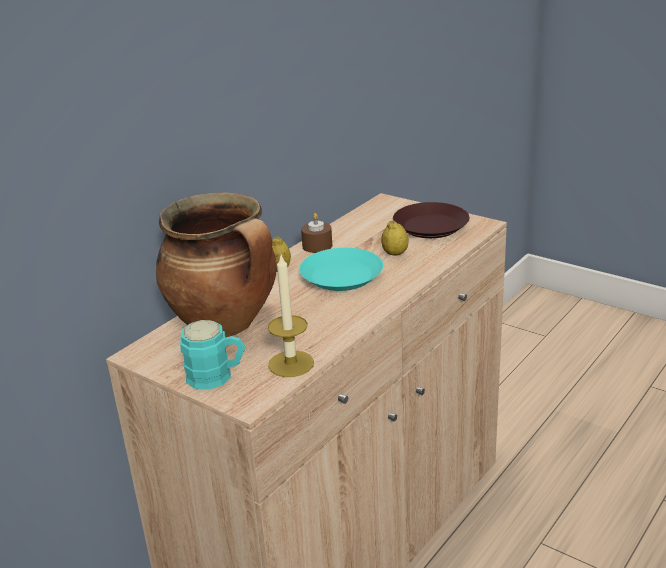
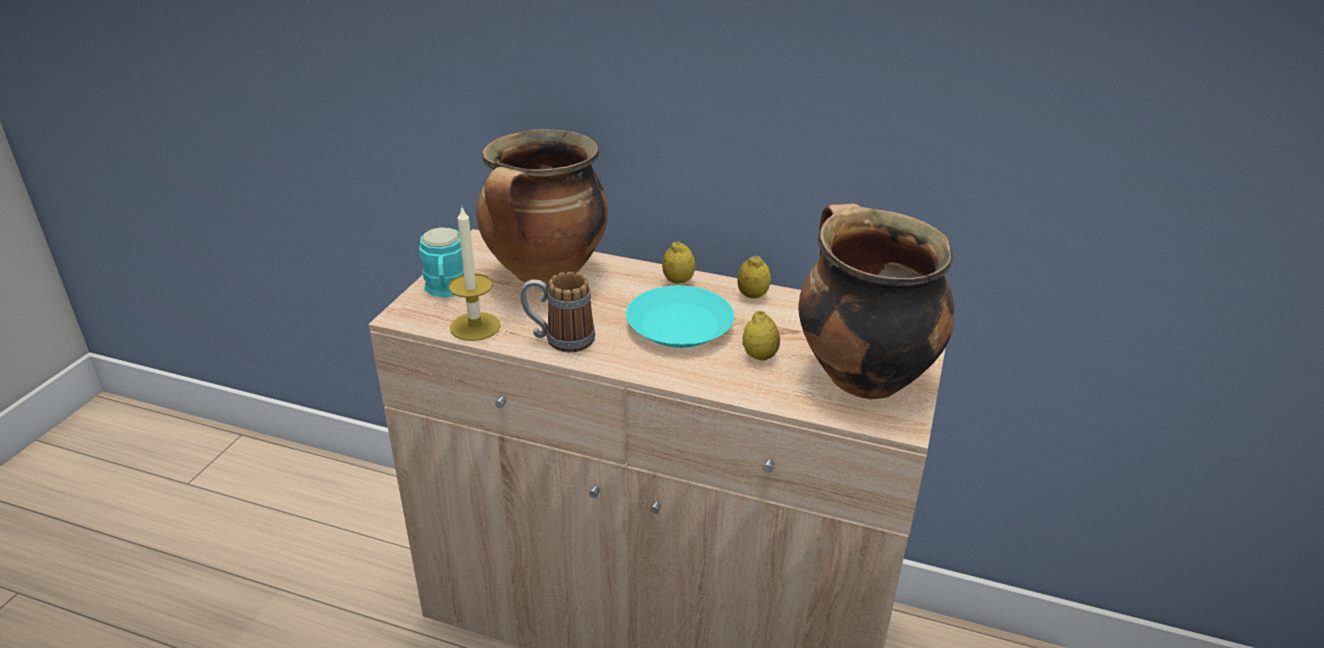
camera: 70 degrees right, 5 degrees up
brown candle [301,213,332,253] -> lemon [737,256,771,298]
brown plate [393,202,469,238] -> cooking pot [798,203,955,399]
none -> mug [520,272,595,352]

